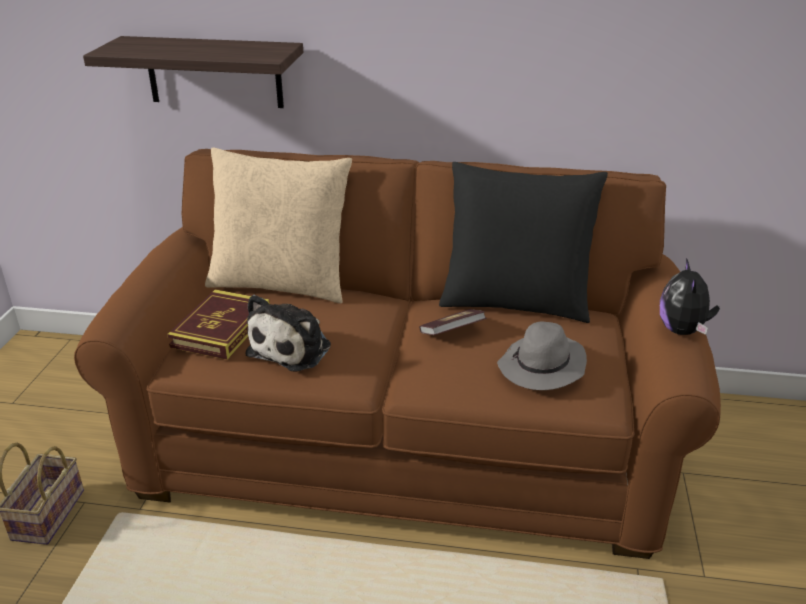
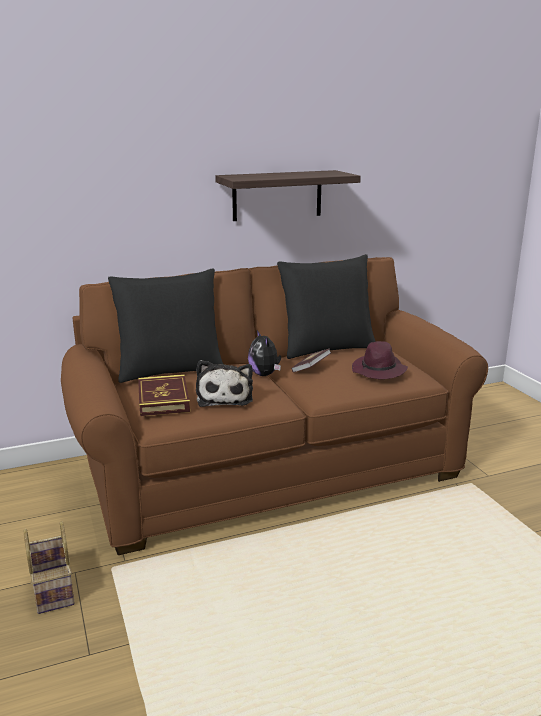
camera: 30 degrees left, 10 degrees down
shelf [83,36,303,108] -> shelf moved to [215,170,361,221]
beige pillow [205,148,352,304] -> black pillow [108,268,223,383]
grey hat [497,321,587,390] -> purple hat [352,341,408,379]
plush toy [660,258,720,335] -> plush toy moved to [248,330,281,376]

